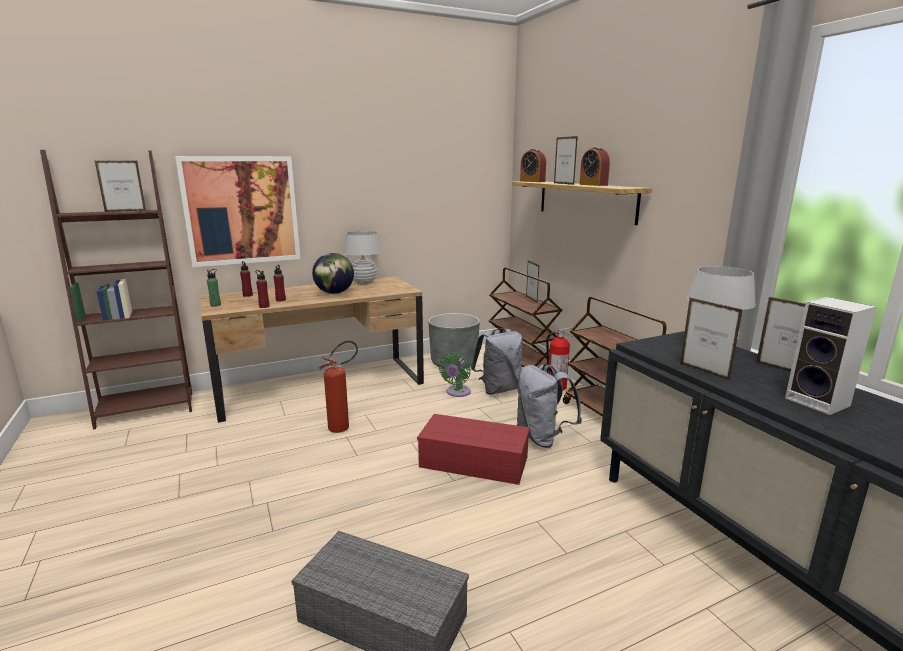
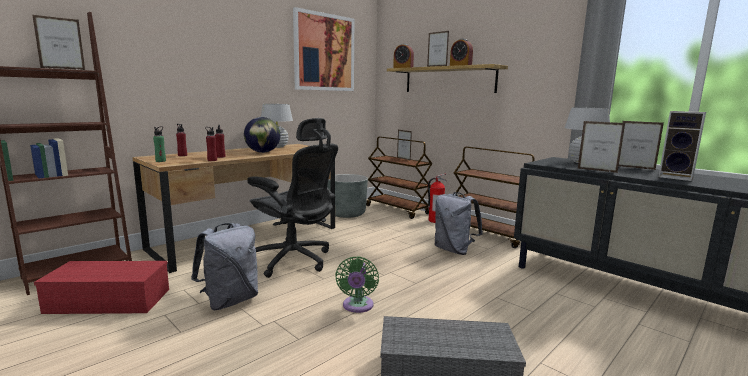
camera: 20 degrees left, 5 degrees down
picture [175,156,300,267] -> picture moved to [293,7,354,91]
fire extinguisher [319,341,358,433] -> office chair [248,118,338,278]
red storage box [417,414,530,485] -> red storage box moved to [34,261,169,314]
green fan [439,353,471,397] -> green fan moved to [335,256,379,313]
grey backpack [471,328,523,394] -> grey backpack moved to [191,223,258,310]

